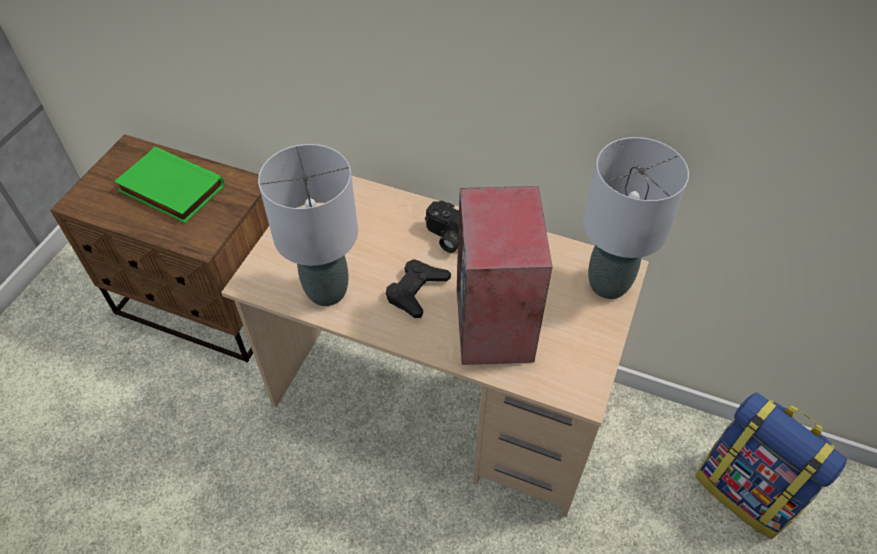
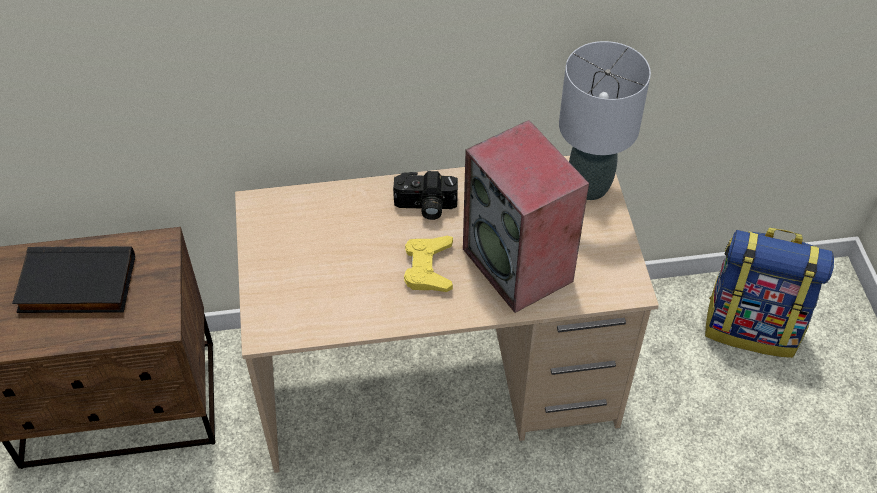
camera: 30 degrees left, 0 degrees up
green book [114,147,224,223] -> black book [12,246,135,313]
grey table lamp [258,144,358,306] -> none
black game controller [386,259,451,318] -> yellow game controller [404,236,453,292]

